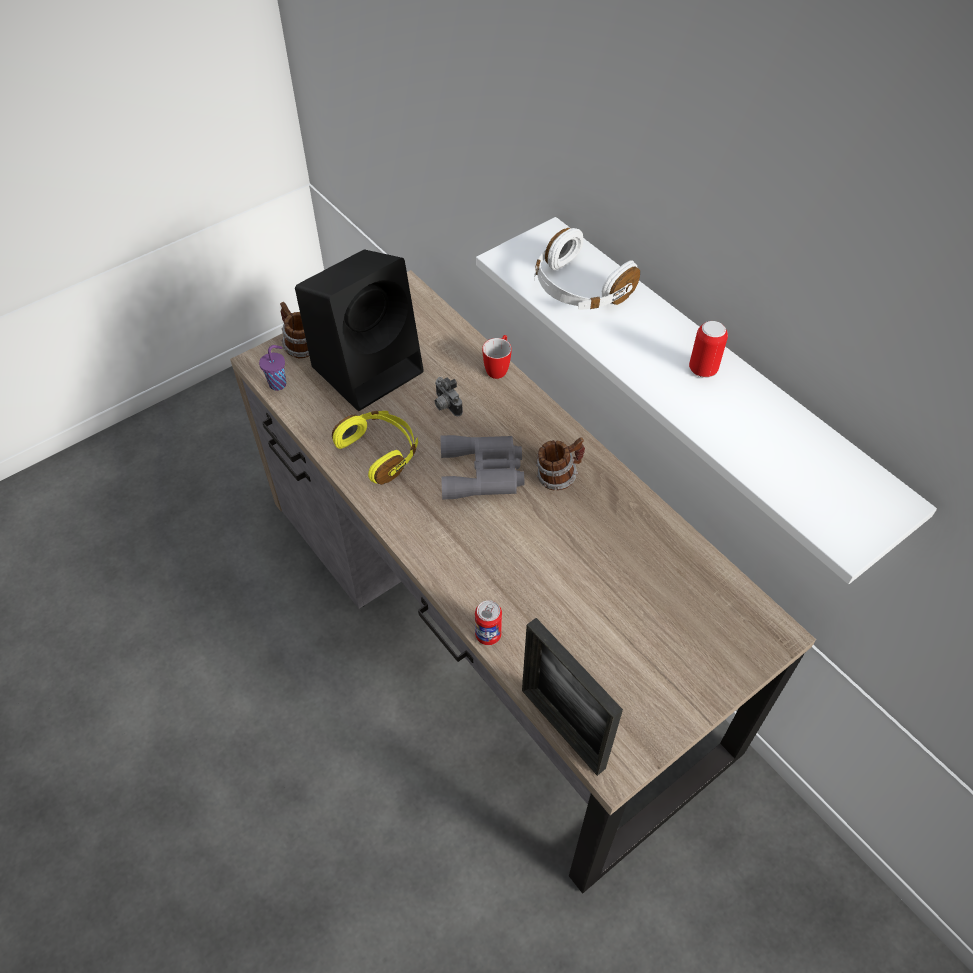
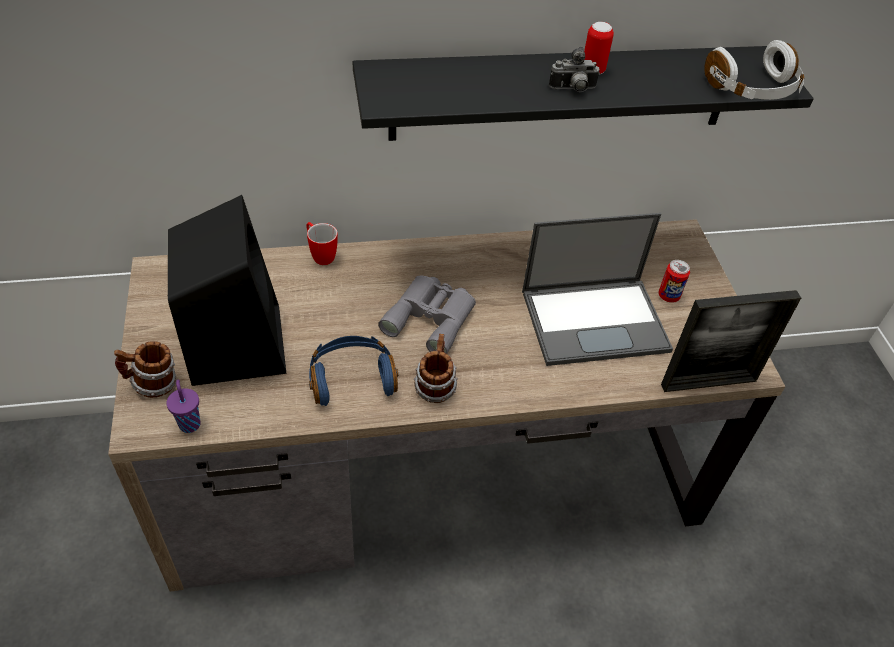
camera: 65 degrees left, 5 degrees down
yellow headphones [332,411,418,485] -> blue headphones [309,336,398,406]
camera [434,377,463,416] -> camera moved to [549,46,600,92]
can [475,600,502,645] -> can moved to [658,260,690,303]
white shelf [476,217,937,584] -> black shelf [353,46,814,141]
white headphones [534,228,640,310] -> white headphones moved to [704,40,804,100]
mug [536,437,585,491] -> mug moved to [414,334,458,403]
none -> laptop [522,213,673,366]

